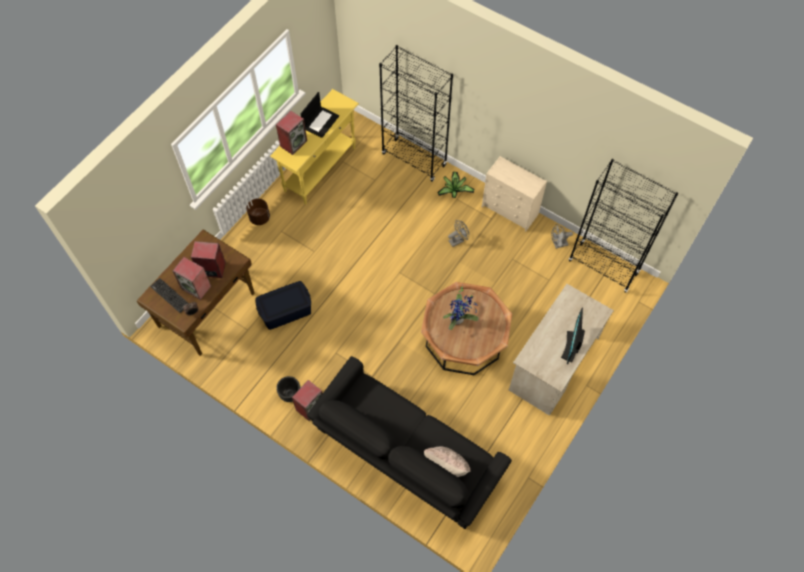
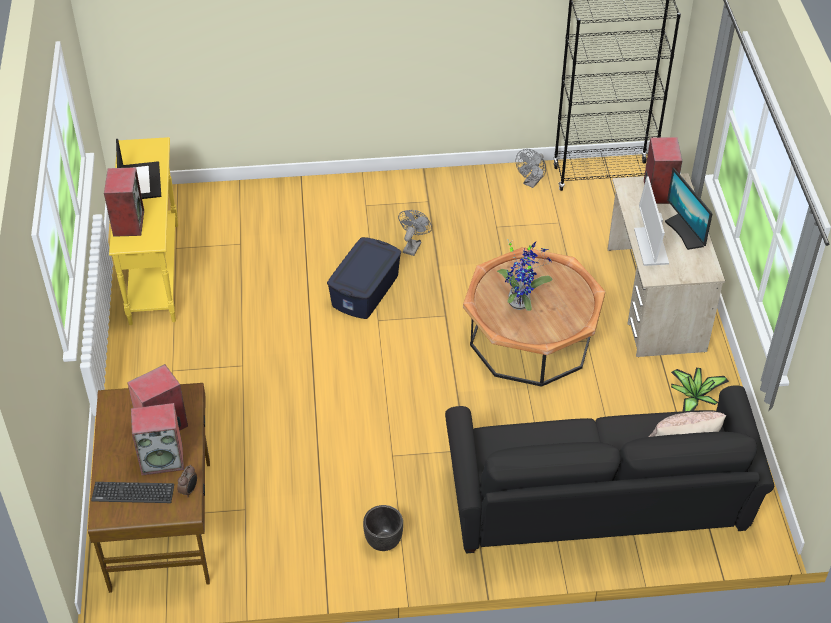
camera: 40 degrees left, 15 degrees down
brown planter [246,198,270,225] -> none
blue storage box [255,281,311,330] -> blue storage box moved to [327,237,401,319]
speaker [292,380,323,421] -> speaker moved to [644,137,682,204]
black bookcase [379,45,453,182] -> none
potted plant [437,172,474,198] -> potted plant moved to [671,368,729,411]
beige dresser [482,156,547,232] -> none
none -> monitor [634,177,669,266]

